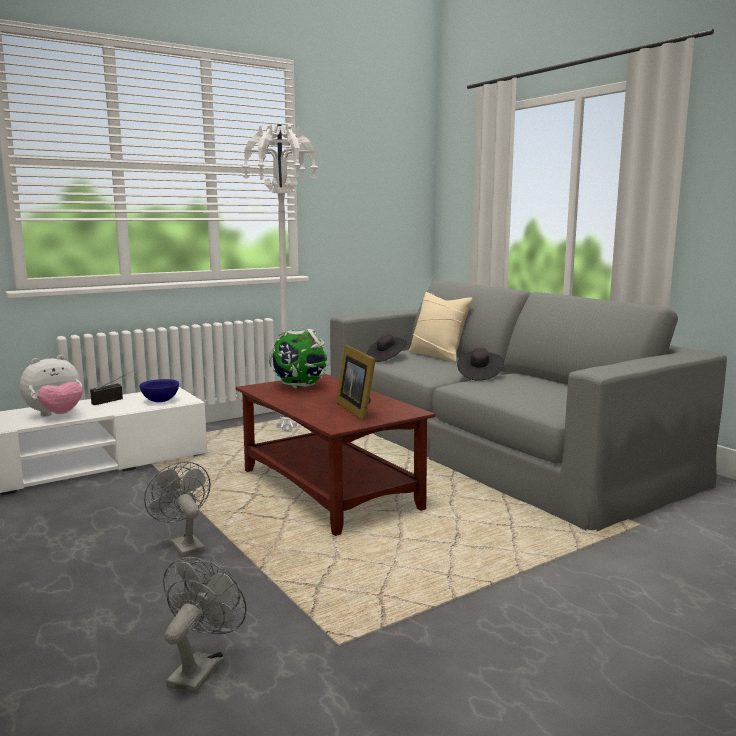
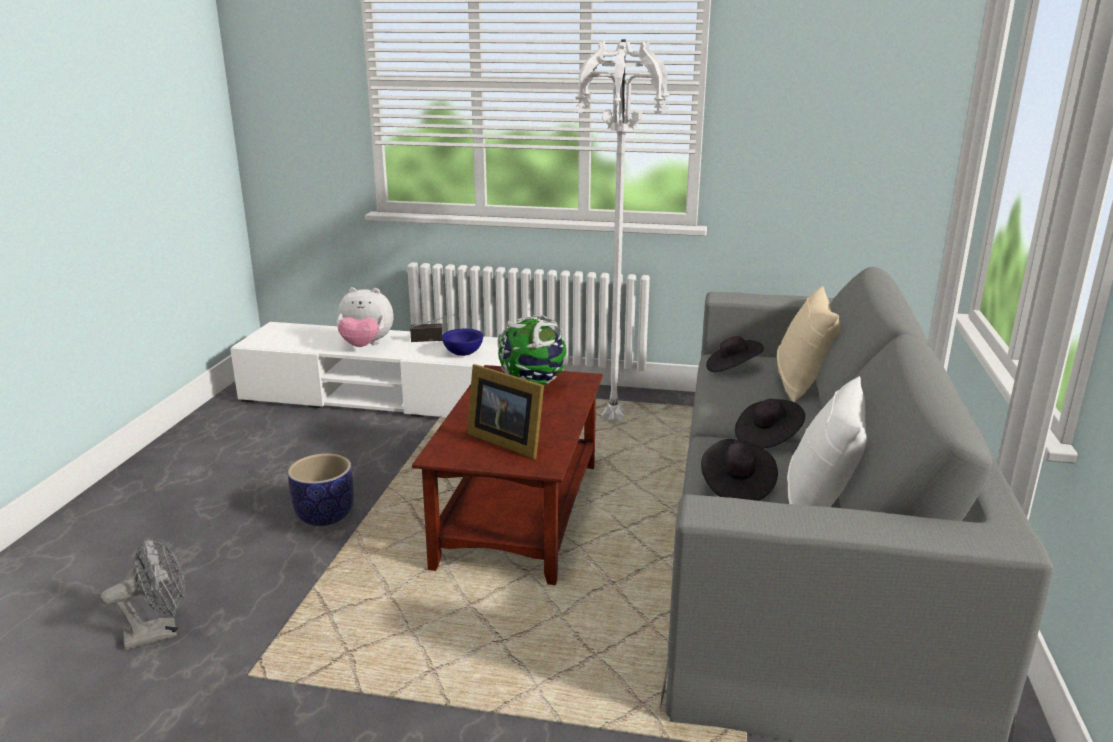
camera: 45 degrees right, 10 degrees up
grey fan [144,461,210,557] -> planter [288,453,354,526]
picture frame [336,345,376,421] -> picture frame turned 75 degrees counterclockwise [467,364,544,459]
none -> black hat [701,439,778,501]
none -> white pillow [787,376,867,507]

